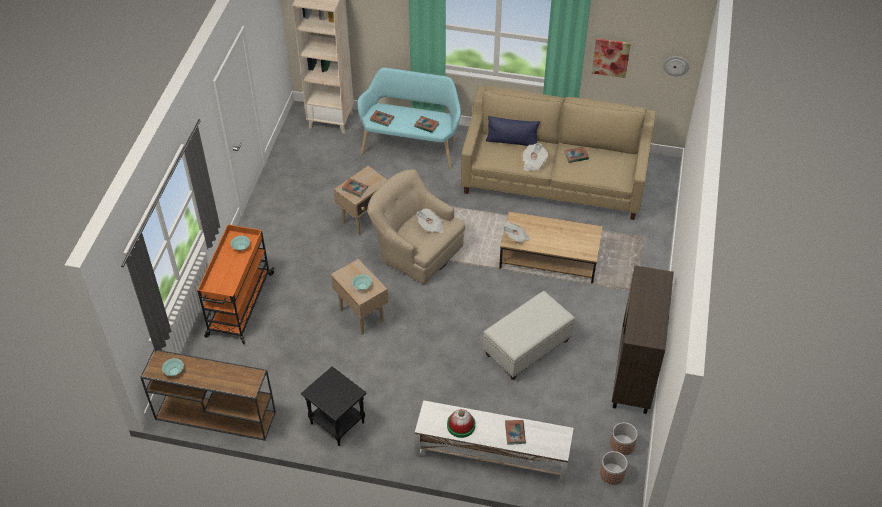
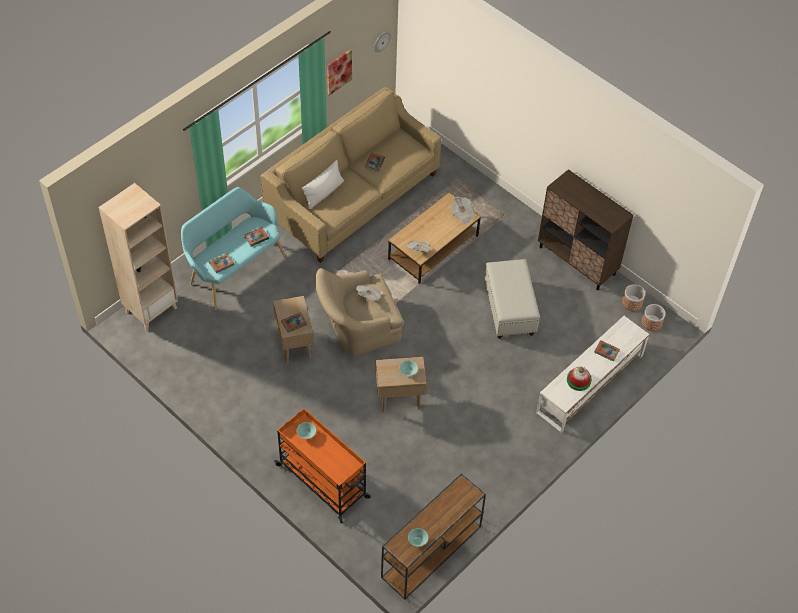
camera: 60 degrees left, 5 degrees up
black side table [301,366,367,446] -> none
blue pillow [486,116,540,146] -> white pillow [302,160,344,209]
newspaper [522,143,548,171] -> newspaper moved to [451,197,476,225]

